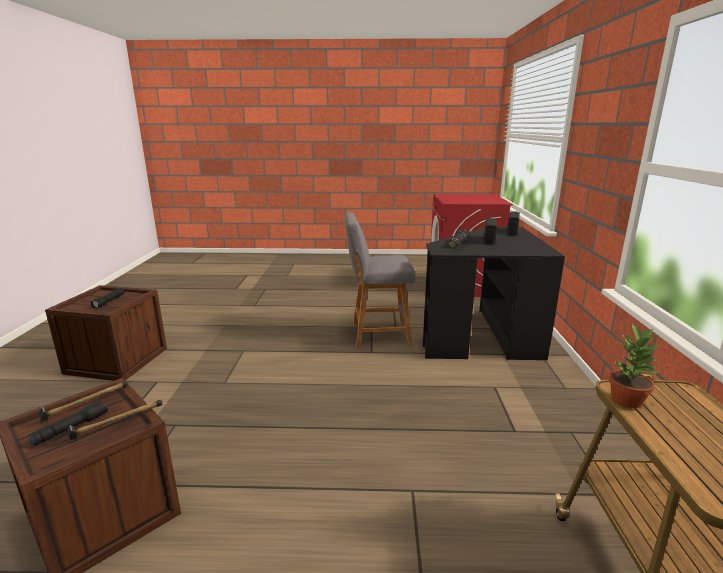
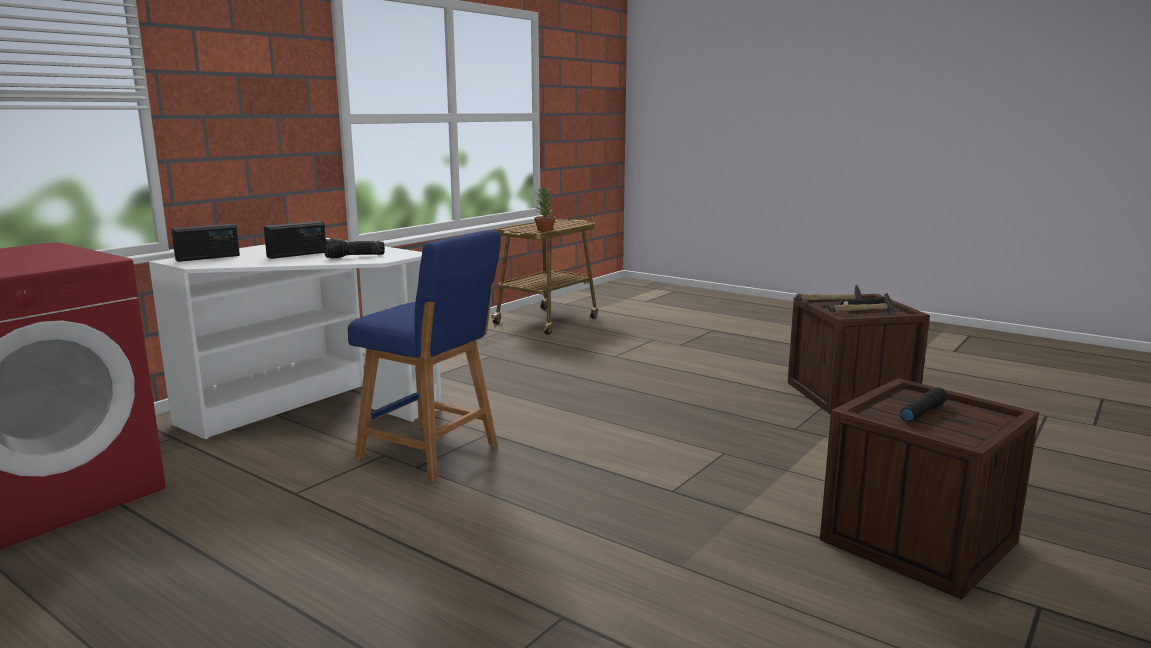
camera: 145 degrees left, 5 degrees down
grey stool [345,212,415,348] -> blue stool [348,230,501,482]
black desk [423,227,565,360] -> white desk [149,238,442,440]

